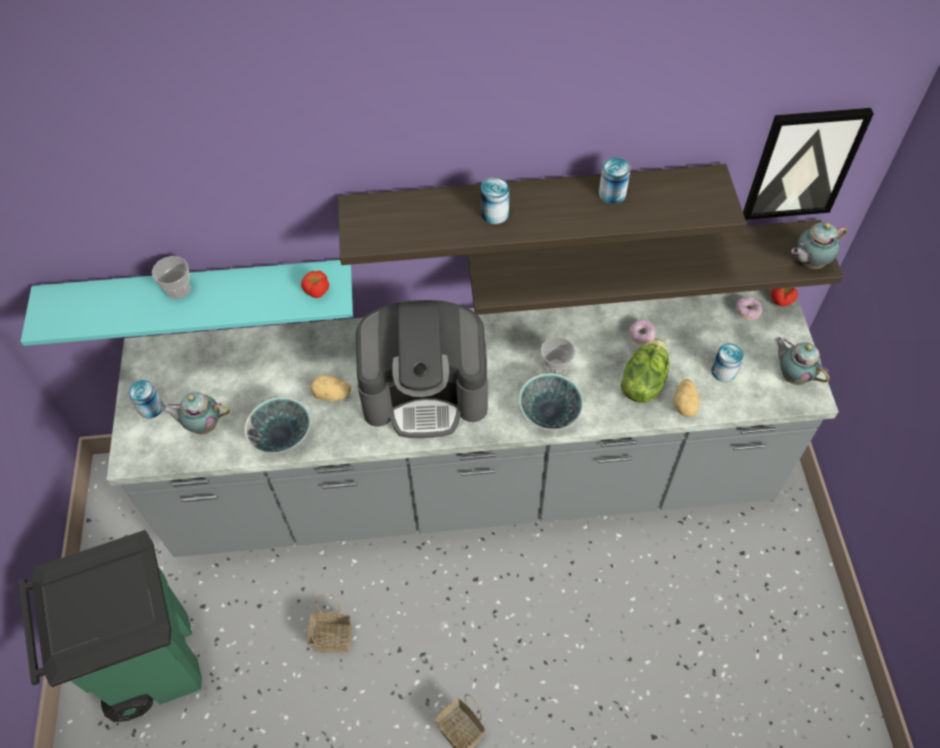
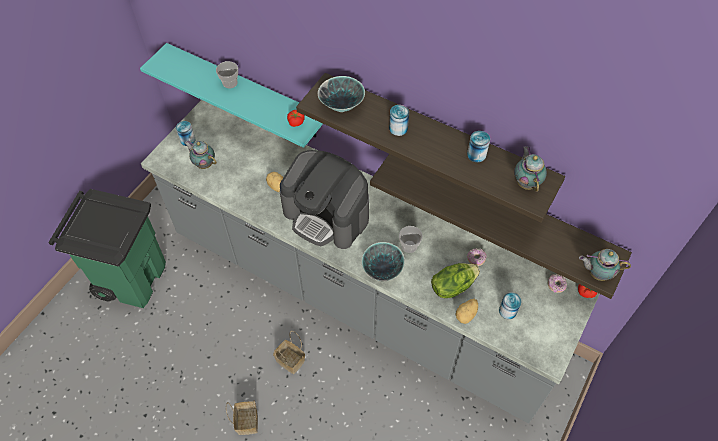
camera: 35 degrees right, 0 degrees up
bowl [245,397,311,453] -> bowl moved to [318,76,365,112]
basket [308,594,352,653] -> basket moved to [273,331,305,374]
picture [743,108,874,220] -> none
teapot [775,337,829,385] -> teapot moved to [514,146,547,192]

